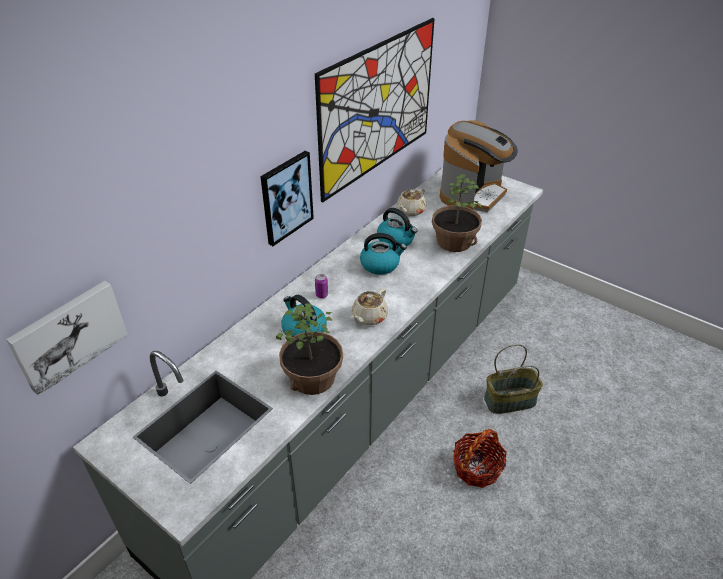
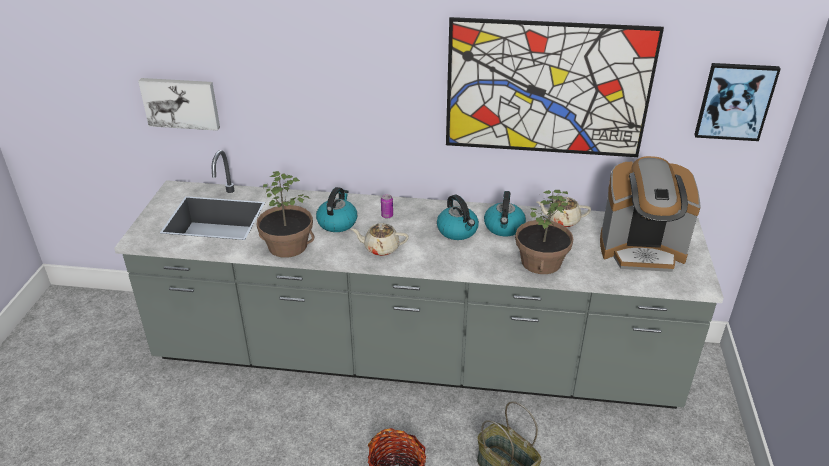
camera: 60 degrees right, 5 degrees down
picture [260,151,314,246] -> picture moved to [694,63,781,141]

